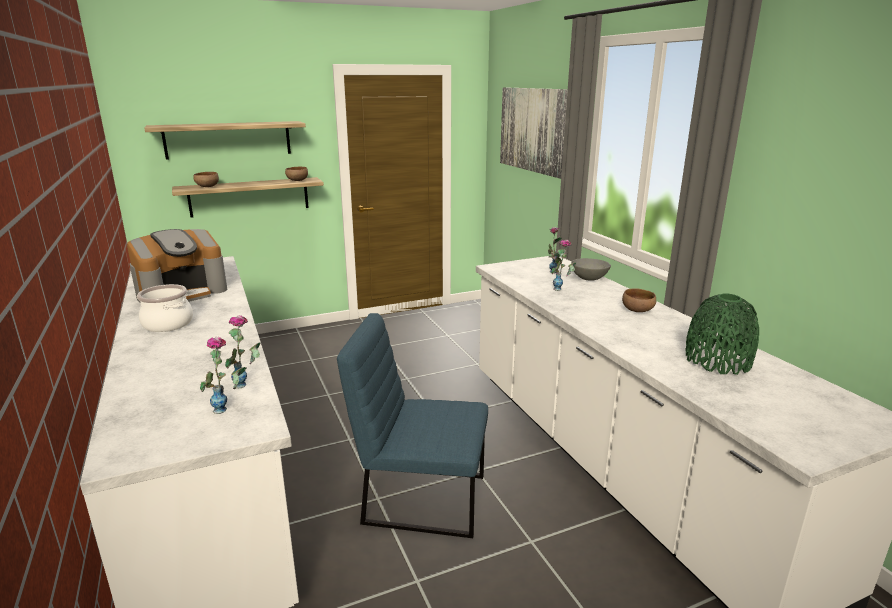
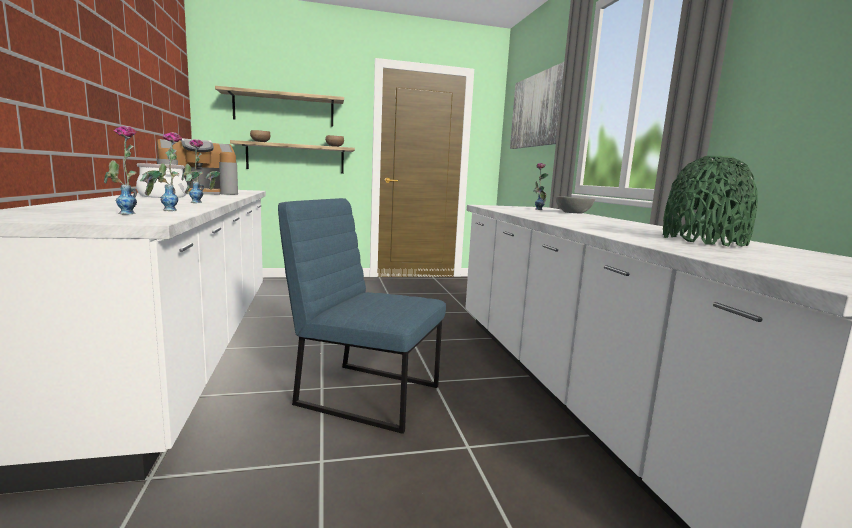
camera: 10 degrees right, 10 degrees down
vase [551,239,576,291] -> vase moved to [181,139,221,203]
brown bowl [622,289,656,312] -> none

